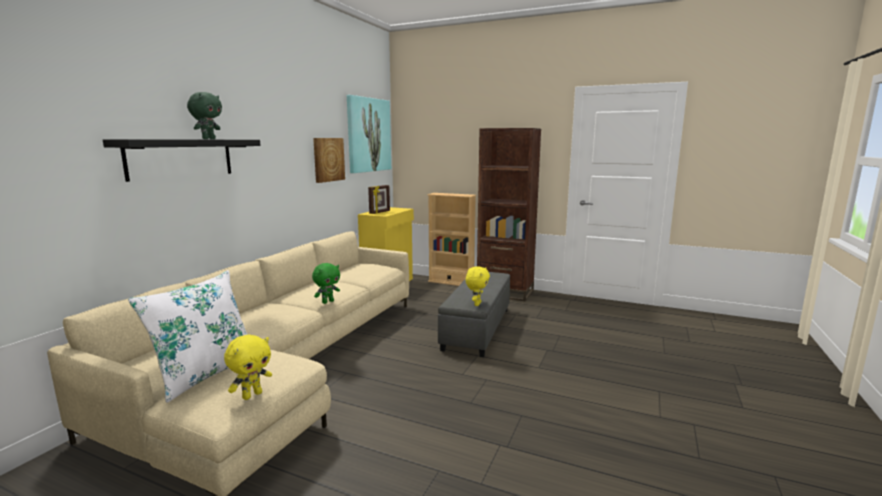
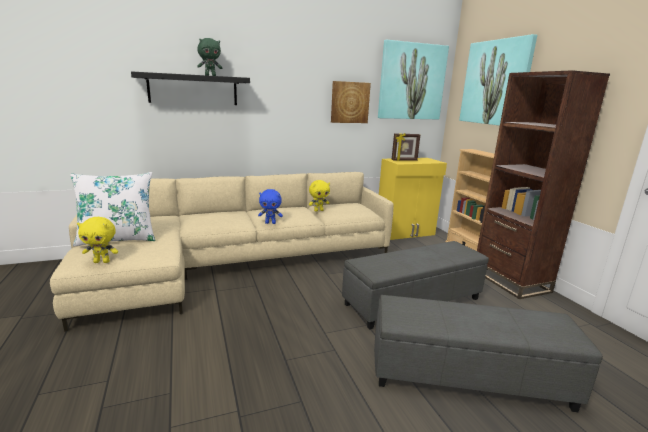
camera: 45 degrees right, 5 degrees up
green plush toy [312,263,340,304] -> blue plush toy [258,189,283,224]
yellow plush toy [466,266,490,306] -> yellow plush toy moved to [309,180,330,212]
none -> grey ottoman [374,295,603,412]
none -> picture [459,34,537,126]

